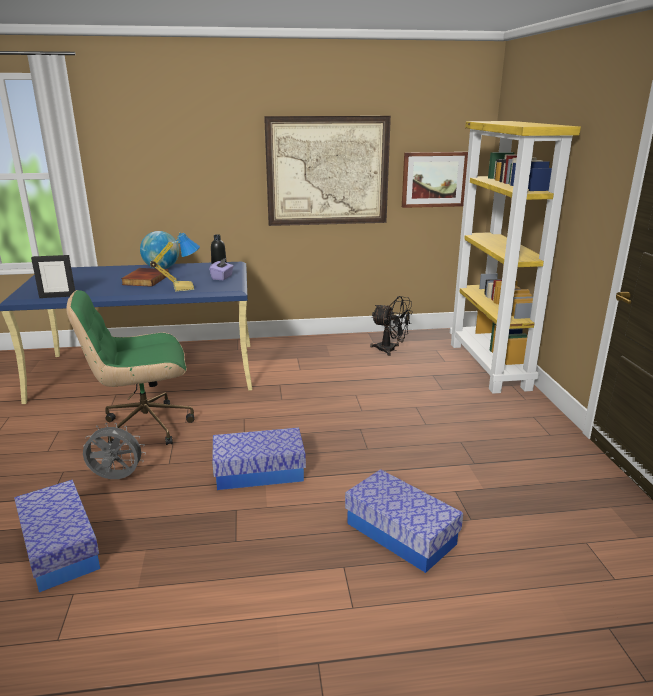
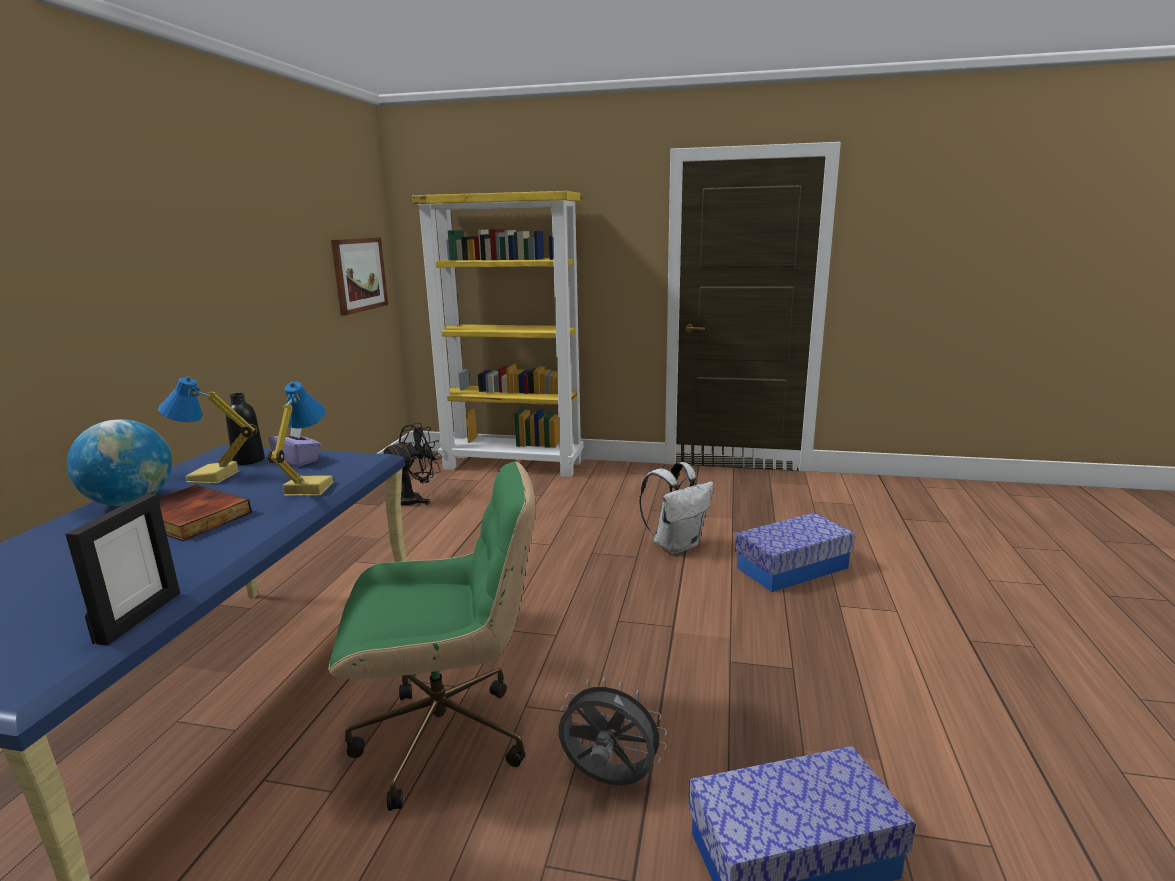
camera: 70 degrees left, 5 degrees down
green office chair [66,290,194,445] -> green office chair turned 105 degrees counterclockwise [328,461,535,811]
grey fan [83,423,146,479] -> grey fan turned 90 degrees clockwise [559,678,667,786]
storage box [212,428,306,490] -> none
picture [264,116,391,226] -> none
none -> table lamp [158,376,258,484]
none -> white backpack [639,462,714,554]

